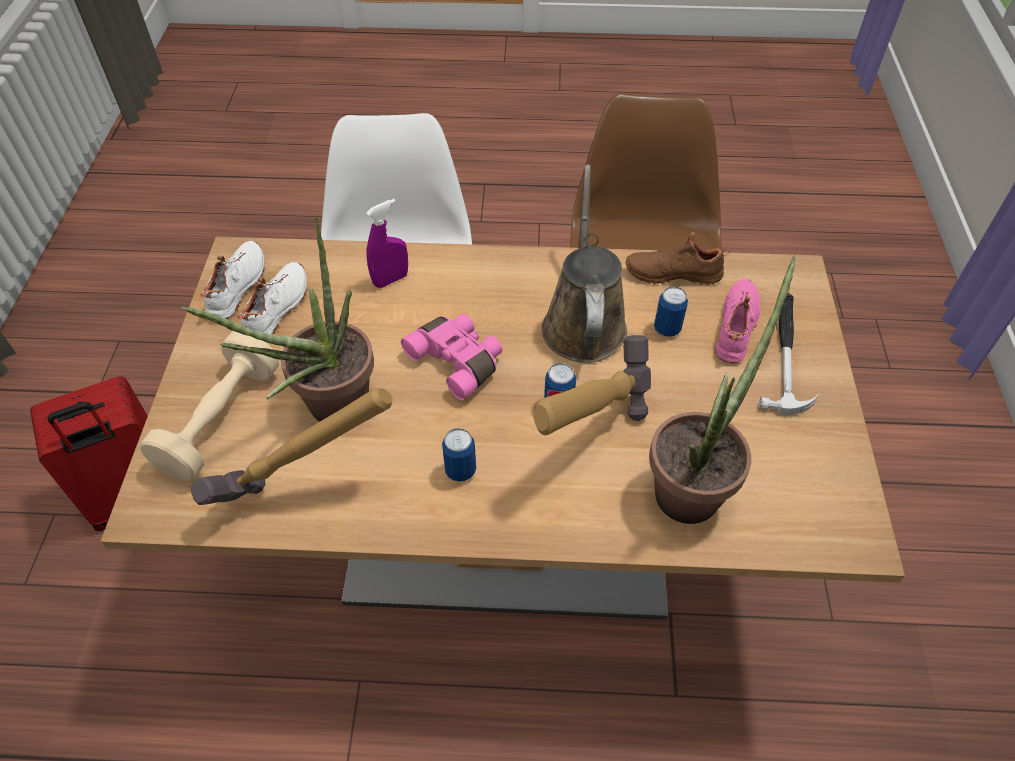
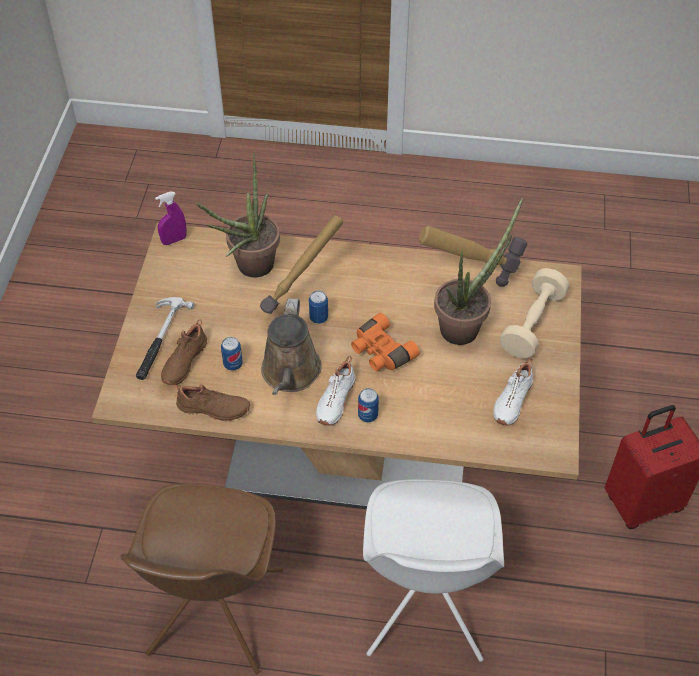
camera: 175 degrees left, 0 degrees up
white shoe [200,241,265,319] -> white shoe moved to [316,356,356,426]
purple spray bottle [366,199,408,288] -> purple spray bottle moved to [155,192,187,245]
pink binoculars [401,314,503,400] -> orange binoculars [351,313,420,371]
can [442,428,476,482] -> can moved to [358,388,379,422]
pink shoe [715,279,760,363] -> brown shoe [161,319,207,385]

